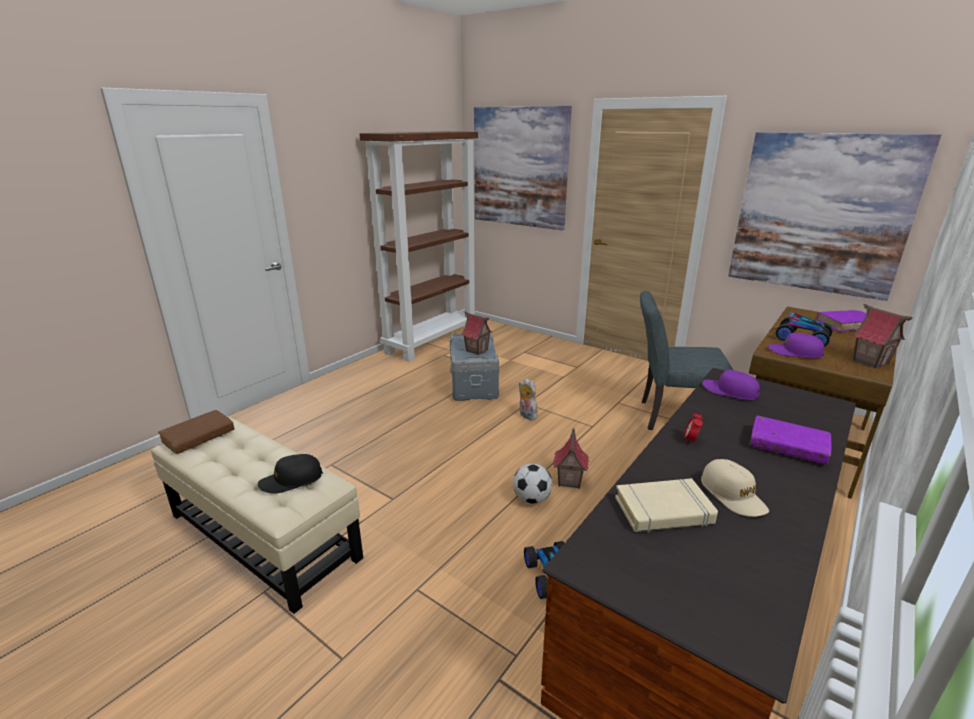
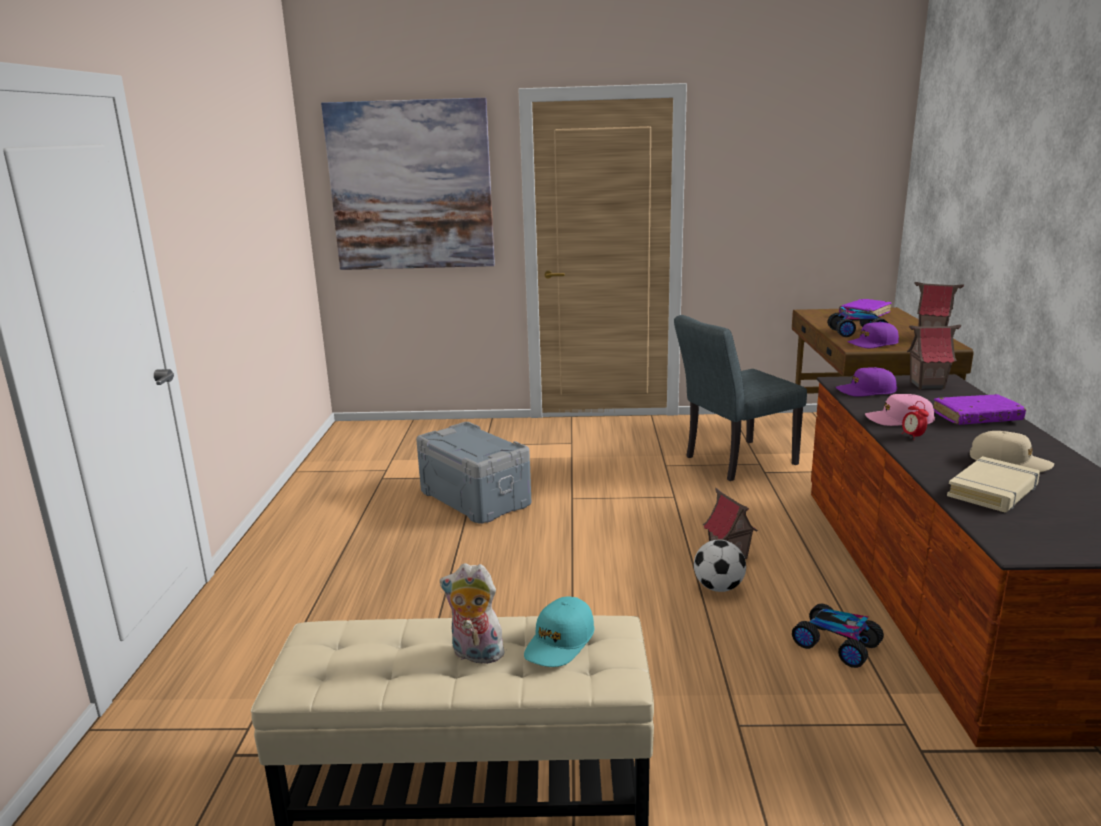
camera: 35 degrees left, 5 degrees down
brown book [158,410,234,454] -> none
black cap [258,454,323,494] -> turquoise cap [524,597,594,667]
brown bookcase [360,131,478,362] -> none
toy house [461,312,492,355] -> toy house moved to [907,325,961,389]
plush toy [519,378,538,420] -> plush toy moved to [440,563,508,664]
picture [728,132,941,301] -> none
none -> pink cap [865,394,935,426]

